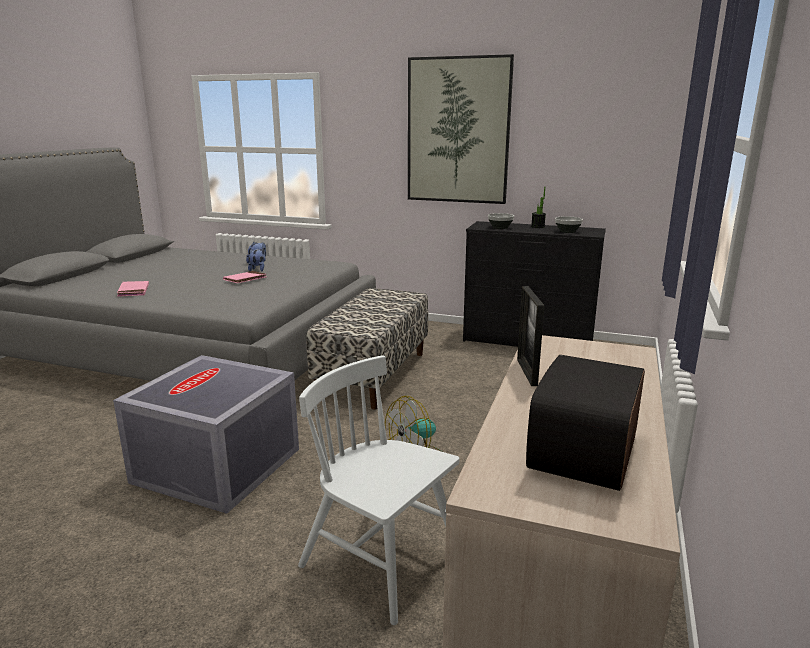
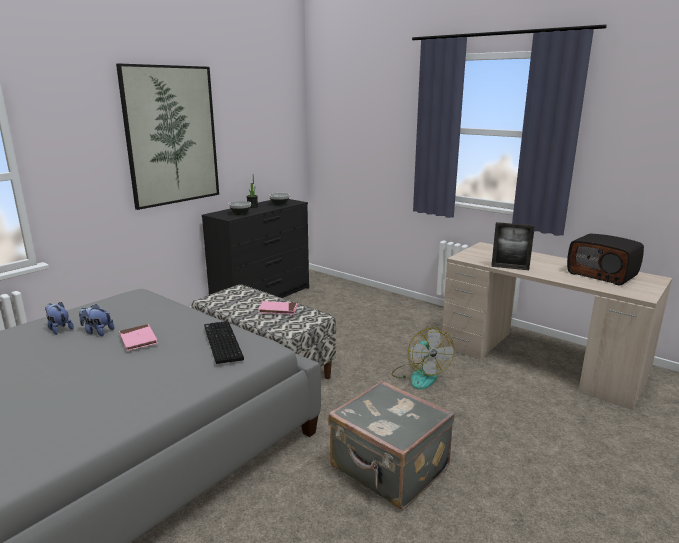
camera: 70 degrees left, 0 degrees up
grey storage box [113,355,299,514] -> grey suitcase [328,381,454,510]
pink book [117,281,149,297] -> pink book moved to [258,301,297,315]
white chair [298,355,460,625] -> none
none -> keyboard [204,321,244,364]

